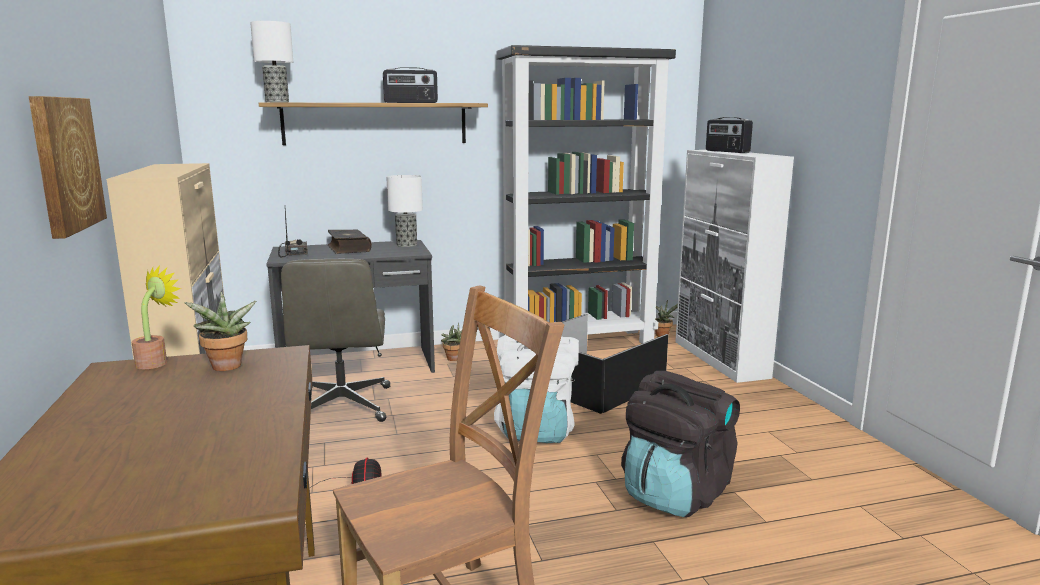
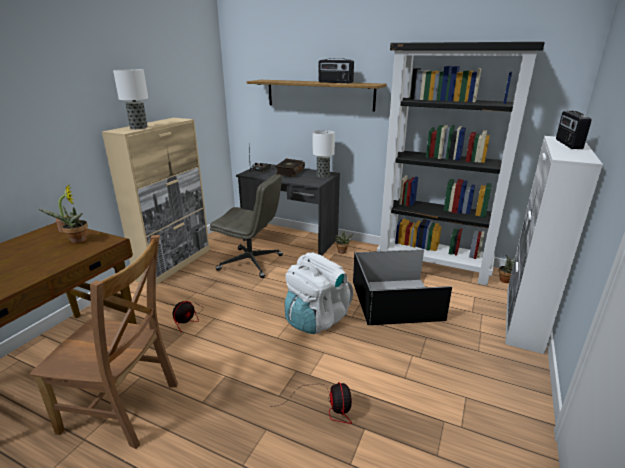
camera: 40 degrees right, 10 degrees up
picture [28,96,107,239] -> none
table lamp [250,21,293,102] -> table lamp moved to [113,69,148,129]
grey office chair [281,259,390,422] -> grey office chair turned 105 degrees counterclockwise [210,174,283,278]
black backpack [621,371,740,517] -> fan [270,382,352,424]

